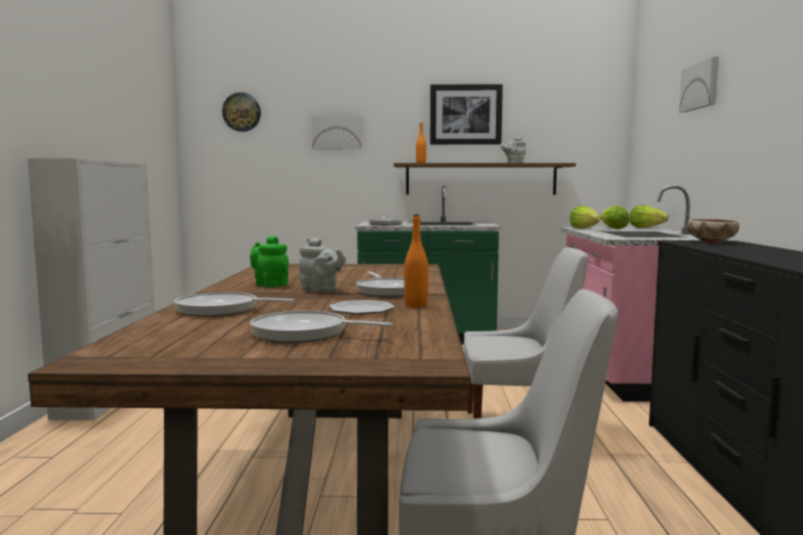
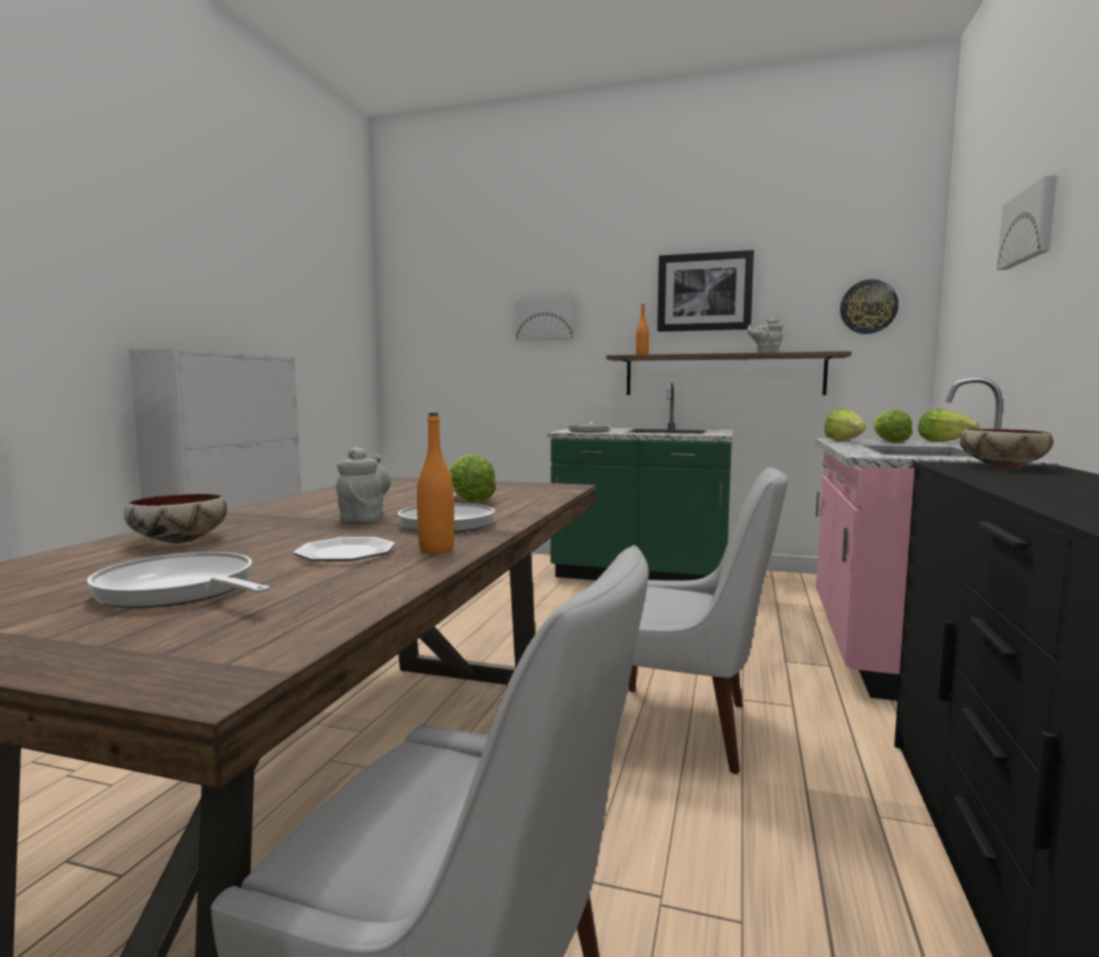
camera: 15 degrees right, 0 degrees up
frying pan [174,292,294,317] -> bowl [124,493,227,543]
wall clock [222,92,261,132] -> wall clock moved to [840,279,899,334]
green teapot [250,236,289,287] -> none
grey teapot [299,238,346,292] -> grey teapot turned 135 degrees counterclockwise [336,446,391,522]
none -> lettuce [449,455,496,502]

